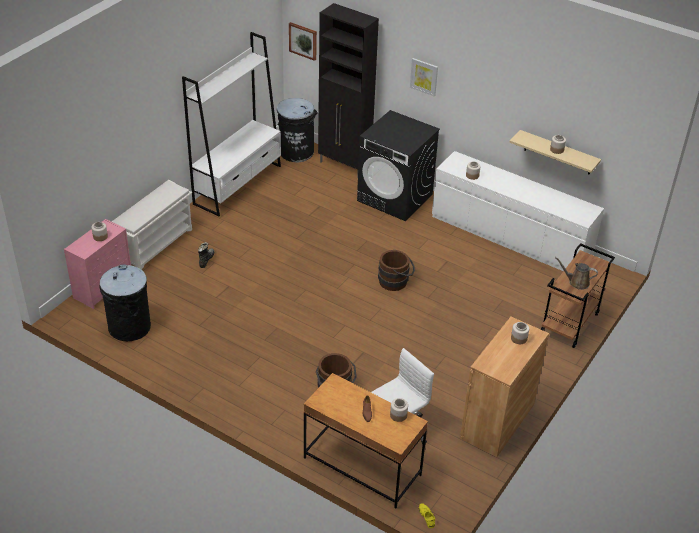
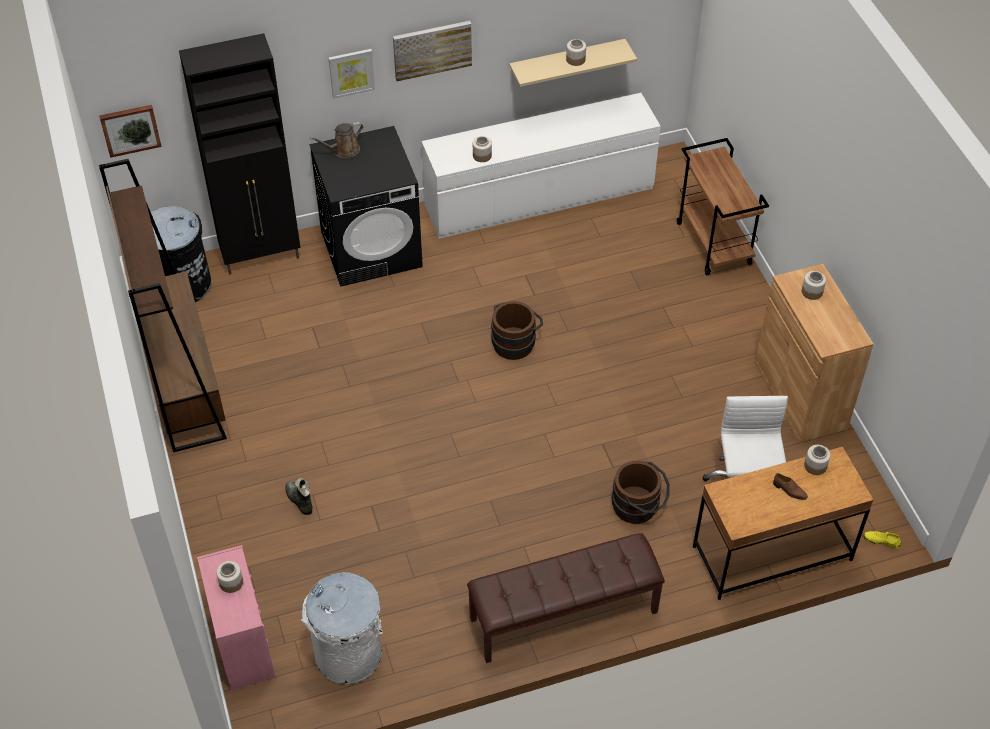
camera: 50 degrees left, 10 degrees up
black trash can [100,264,151,341] -> white trash can [301,572,383,684]
white shoe rack [112,180,192,270] -> none
white bookcase [182,32,281,216] -> brown bookcase [99,159,227,452]
brown watering can [555,257,598,290] -> brown watering can moved to [310,122,363,158]
none -> picture [393,21,472,82]
none -> brown bench [467,533,665,663]

